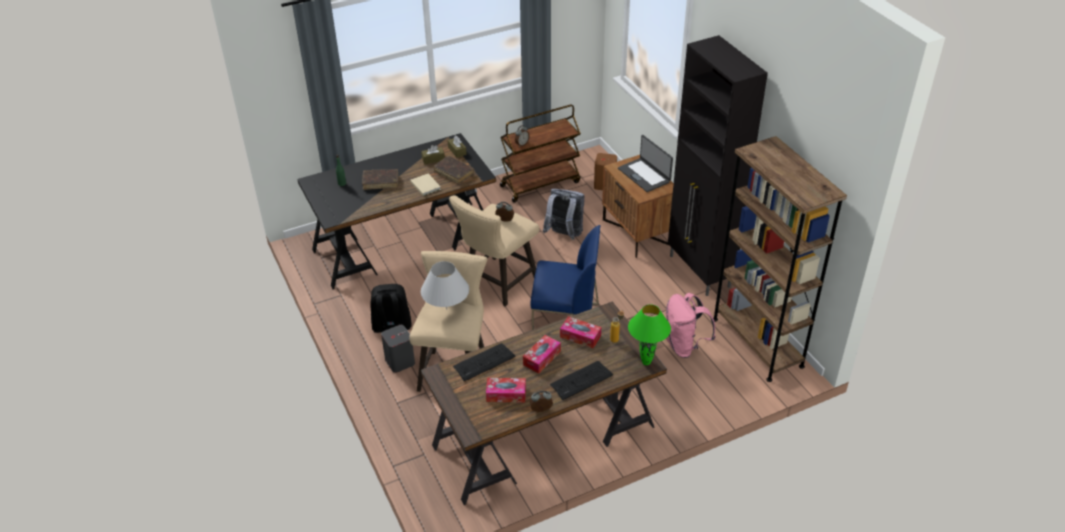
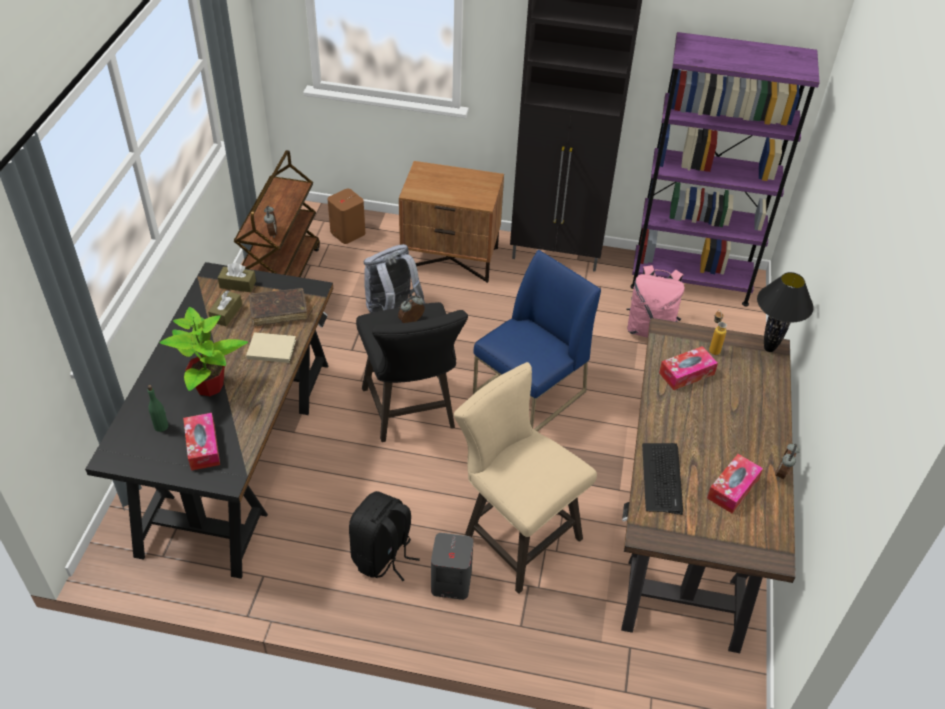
camera: 55 degrees left, 5 degrees up
brown book [362,169,398,190] -> potted plant [160,307,248,396]
white table lamp [421,261,469,310] -> none
beige stool [449,195,539,306] -> black stool [356,302,468,442]
tissue box [523,335,561,374] -> tissue box moved to [183,413,220,471]
keyboard [550,361,613,400] -> none
laptop [618,135,673,192] -> none
green table lamp [628,304,671,365] -> black table lamp [757,272,814,352]
brown bookcase [713,136,847,382] -> purple bookcase [631,32,820,306]

